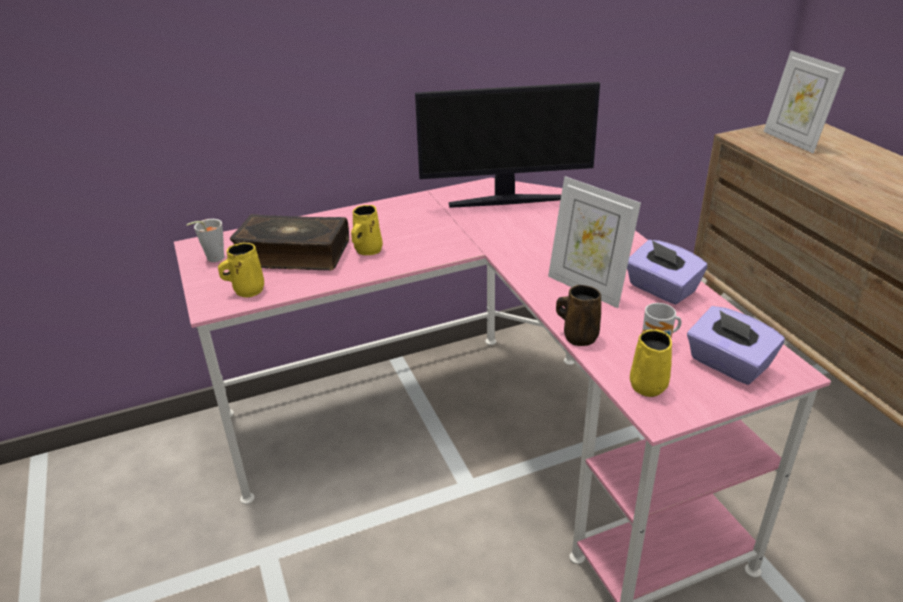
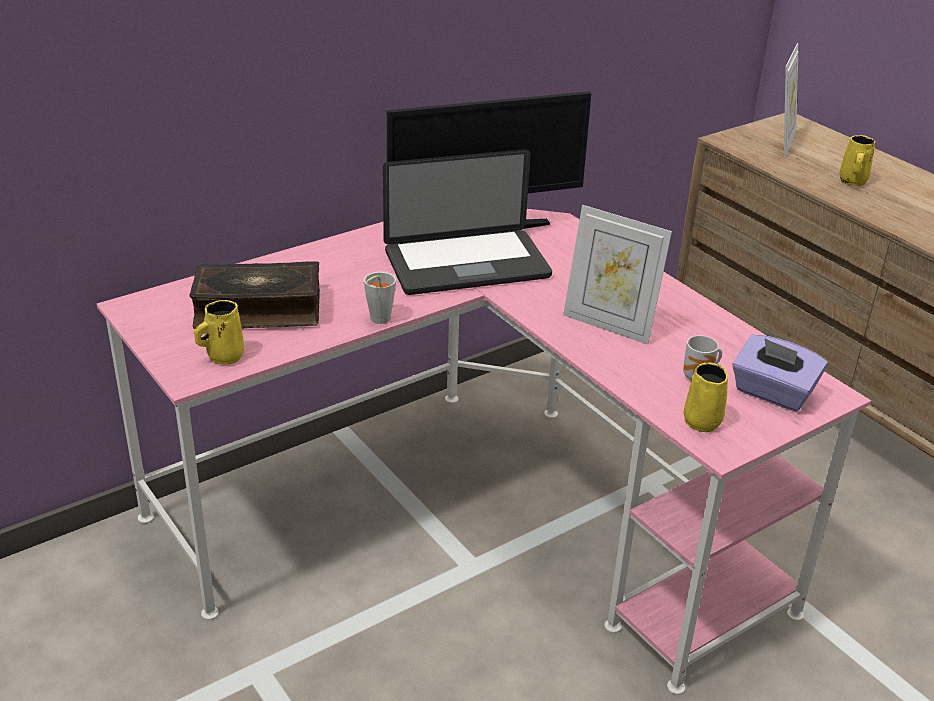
camera: 15 degrees left, 0 degrees up
grey cup [186,219,224,262] -> grey cup moved to [364,271,396,324]
yellow mug [351,205,383,255] -> yellow mug moved to [839,135,876,186]
brown mug [556,285,601,346] -> none
purple tissue box [627,240,707,305] -> none
picture frame [763,51,846,154] -> picture frame turned 120 degrees counterclockwise [784,43,798,159]
none -> laptop [383,149,552,295]

